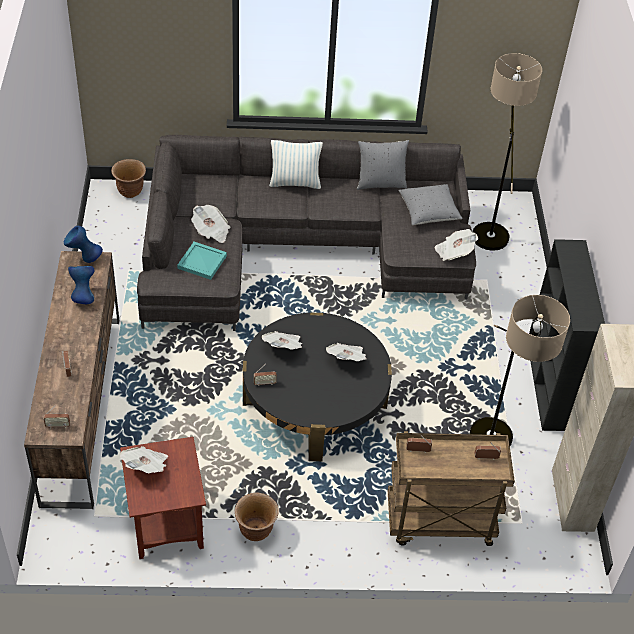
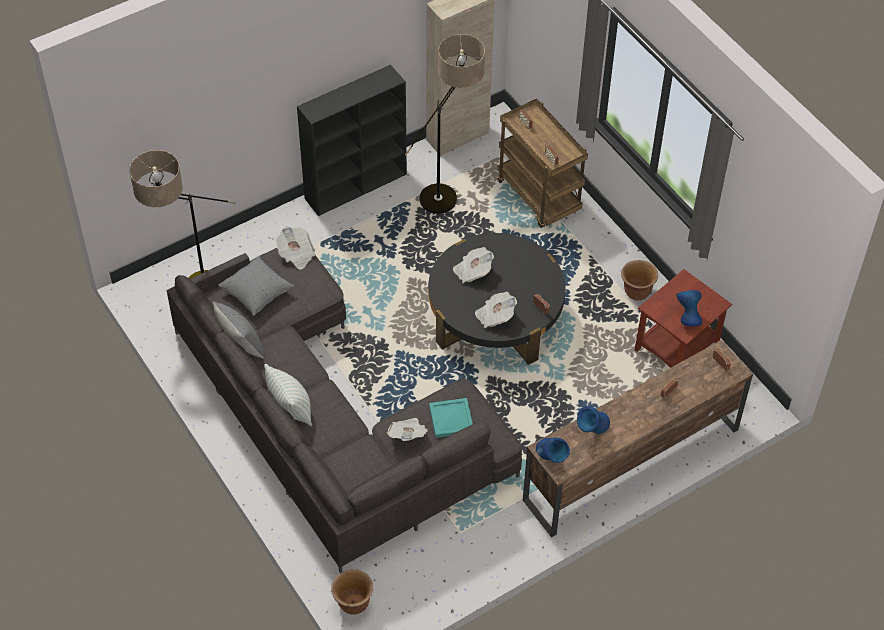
camera: 120 degrees left, 5 degrees up
newspaper [120,446,168,473] -> blue vase [676,290,702,326]

